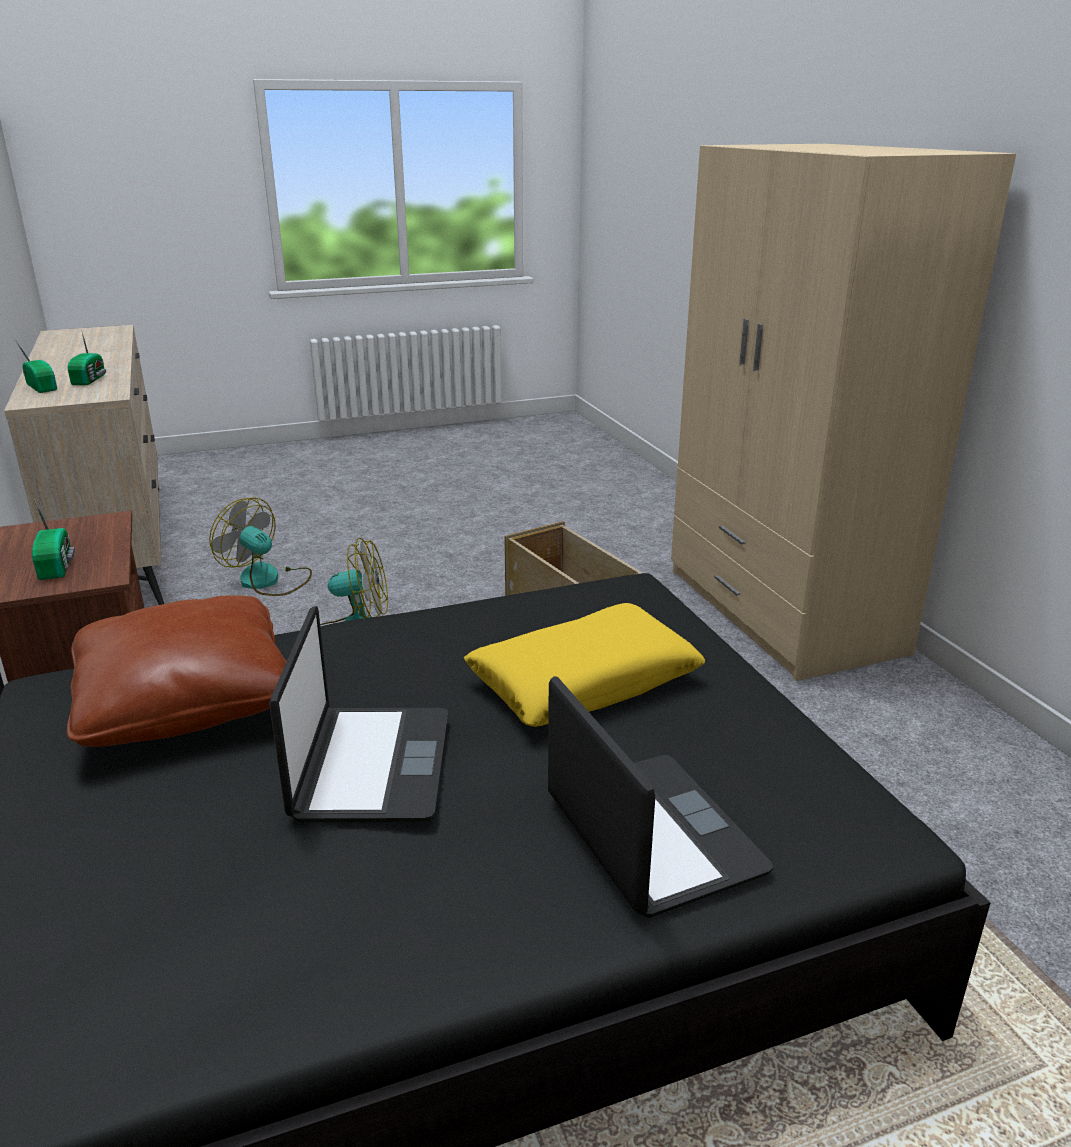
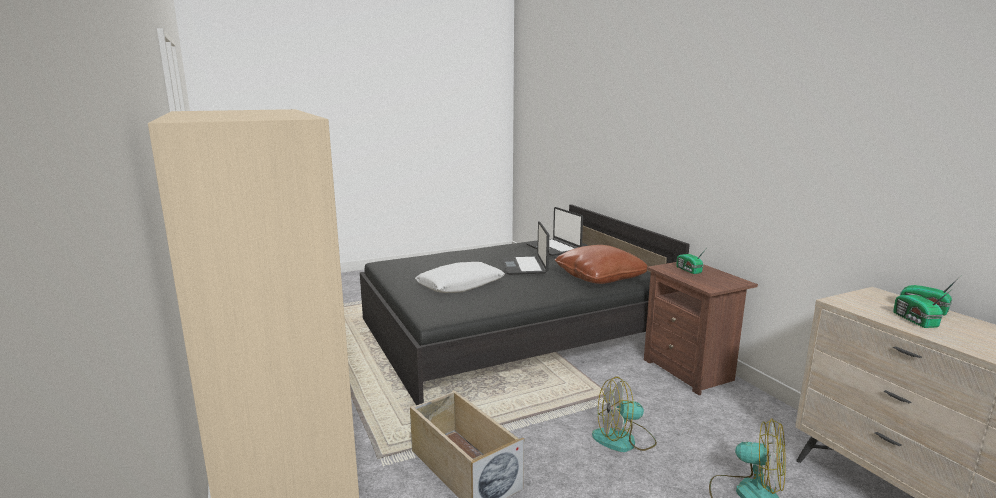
camera: 175 degrees right, 10 degrees down
yellow pillow [464,603,705,727] -> white pillow [415,262,505,293]
laptop [548,676,773,918] -> laptop moved to [526,207,583,256]

